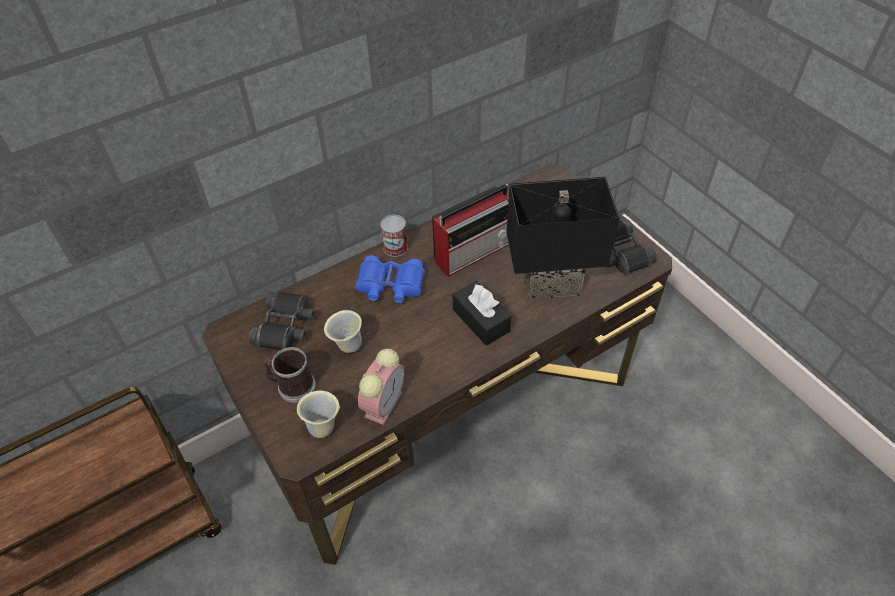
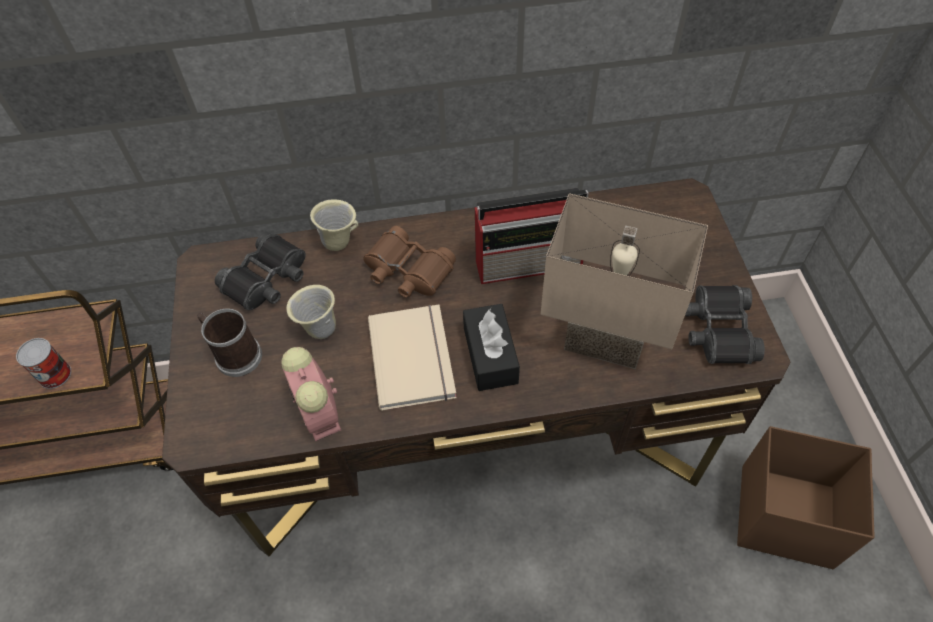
camera: 25 degrees right, 5 degrees up
beige mug [297,391,340,438] -> beige mug moved to [310,199,358,251]
blue binoculars [355,255,425,303] -> brown binoculars [363,226,456,298]
alarm clock [358,349,404,425] -> alarm clock turned 105 degrees clockwise [282,347,341,441]
can [380,215,408,257] -> can moved to [16,338,71,389]
black table lamp [507,177,620,299] -> beige table lamp [541,193,708,369]
none -> beige book [368,304,457,411]
none -> brown storage box [737,426,875,569]

